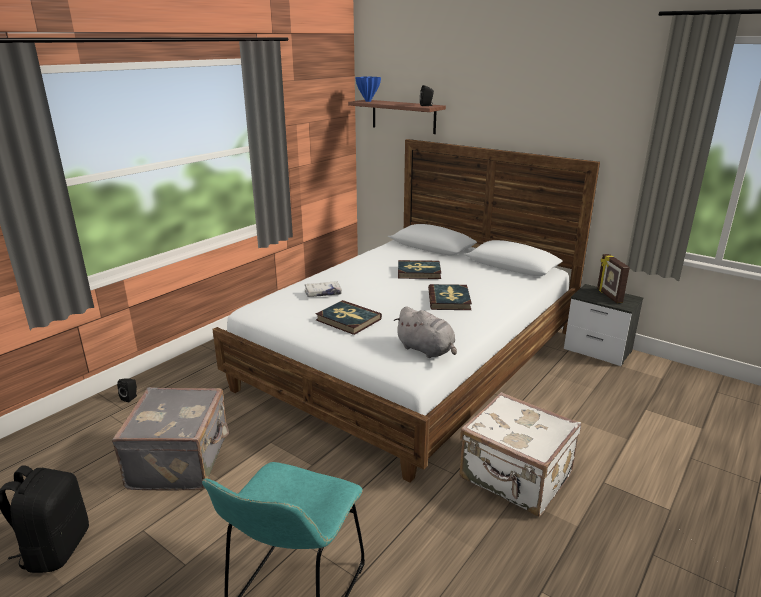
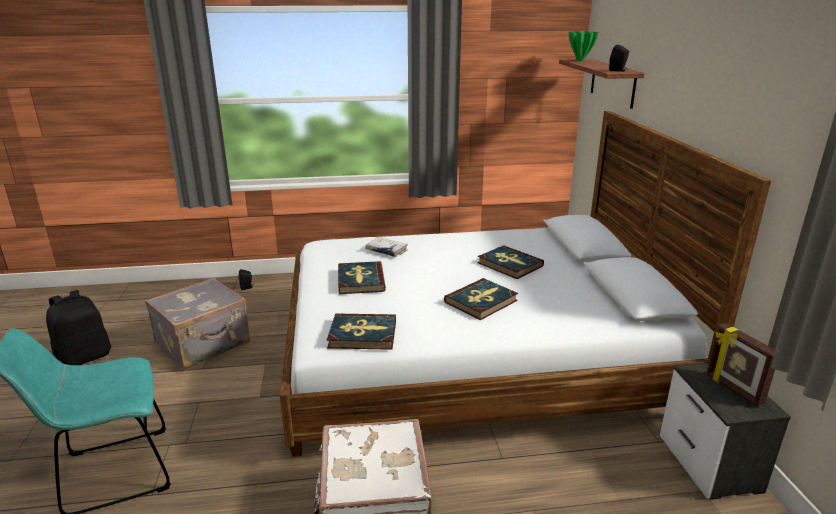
camera: 45 degrees right, 0 degrees up
blue vase [355,76,381,102] -> green vase [569,31,598,61]
grey plush toy [394,306,457,358] -> book [327,313,396,350]
picture frame [597,254,630,303] -> picture frame turned 60 degrees counterclockwise [707,323,775,407]

